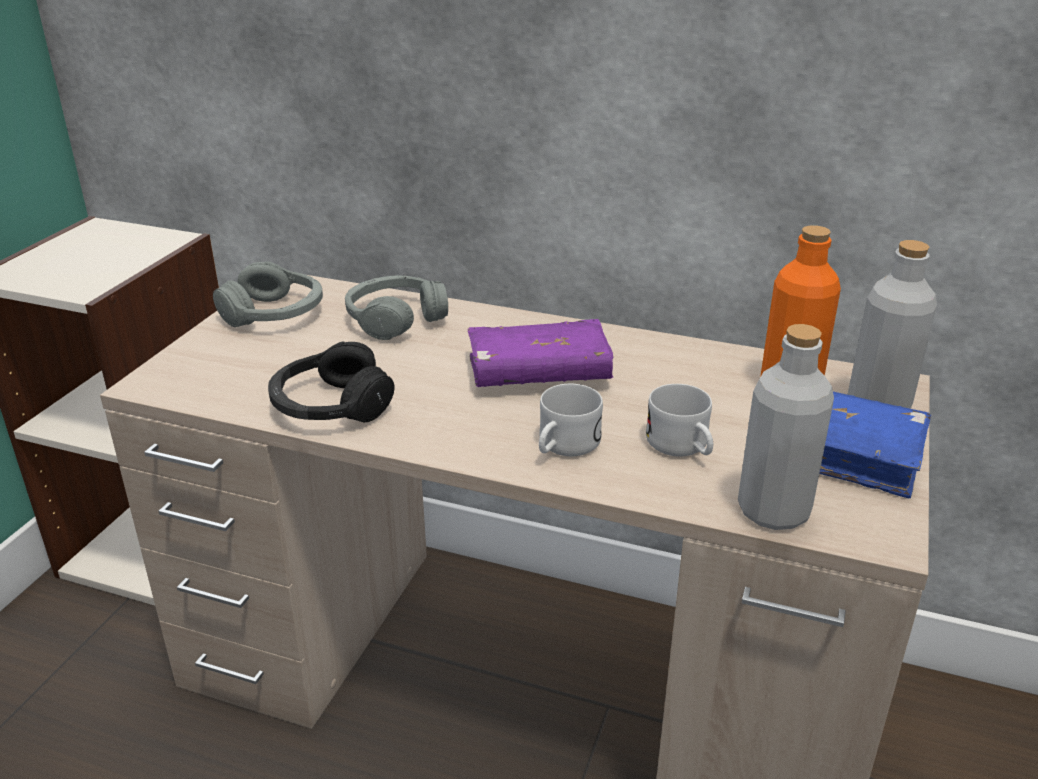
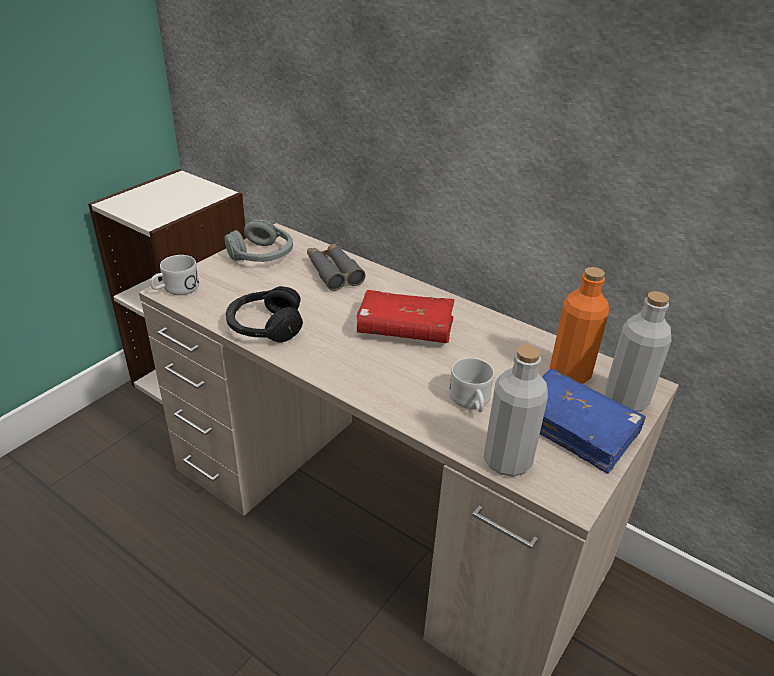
camera: 15 degrees right, 5 degrees up
grey headphones [345,275,448,340] -> grey binoculars [307,243,366,291]
purple book [468,319,613,387] -> red book [356,290,455,343]
white mug [539,384,603,456] -> white mug moved to [150,255,199,295]

